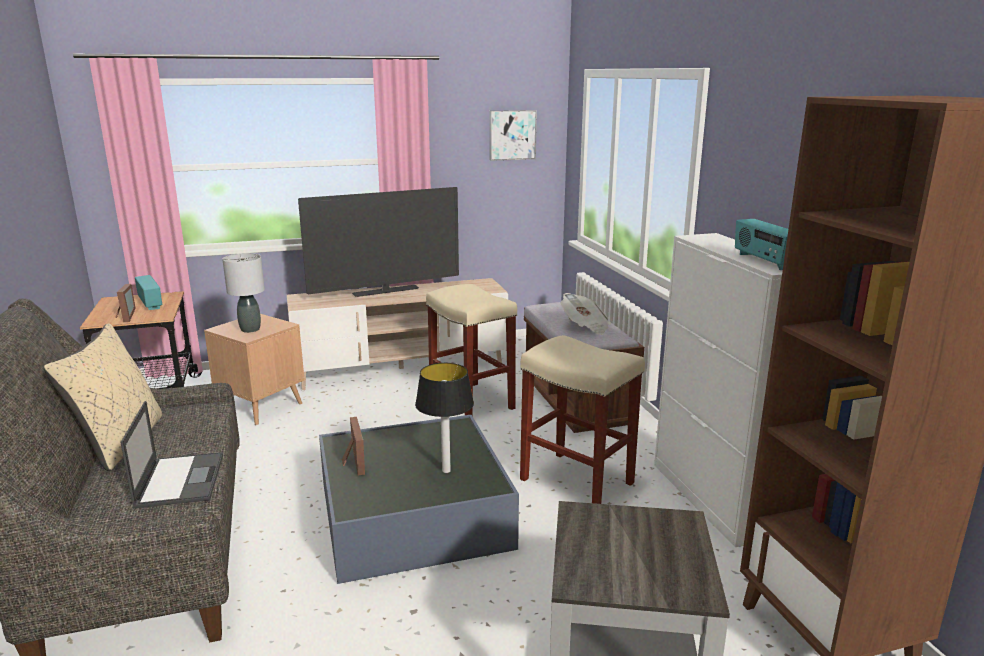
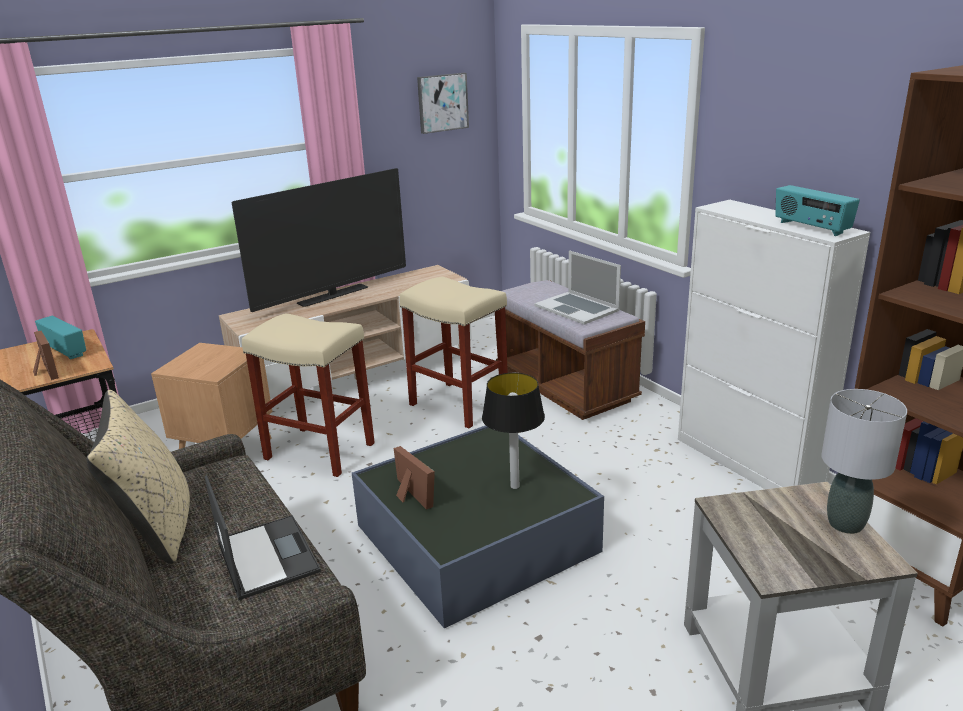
camera: 15 degrees left, 5 degrees up
grey table lamp [222,253,265,333] -> grey table lamp moved to [821,389,907,534]
beige stool [520,335,645,504] -> beige stool moved to [242,313,375,477]
newspaper [560,293,611,335] -> laptop [535,250,621,325]

